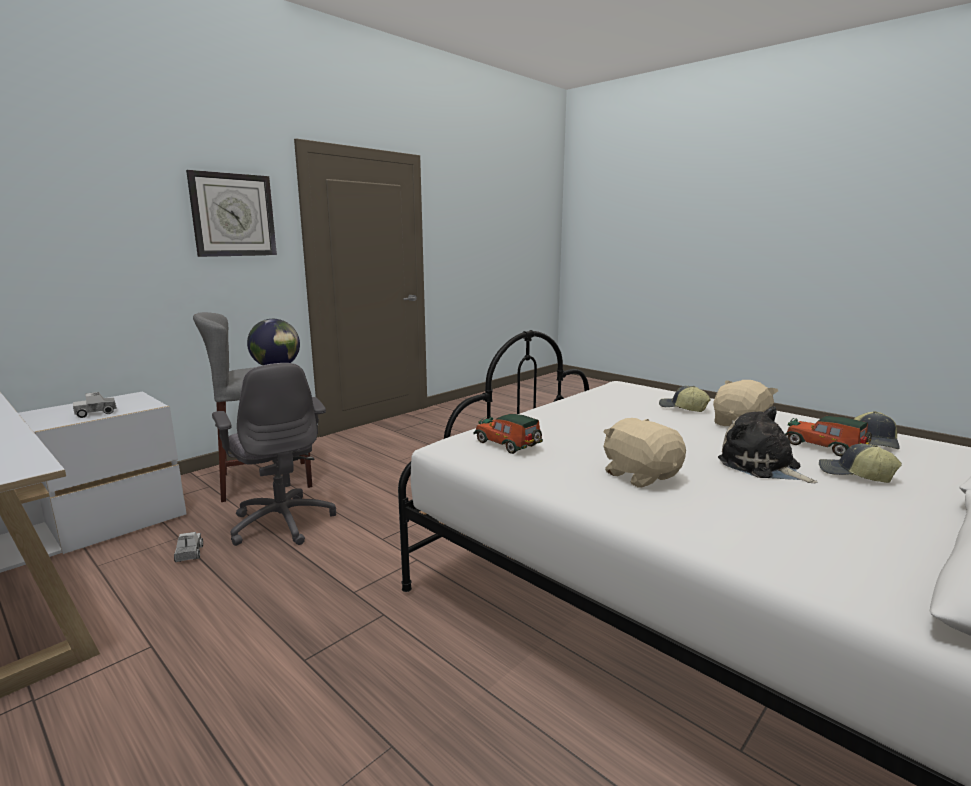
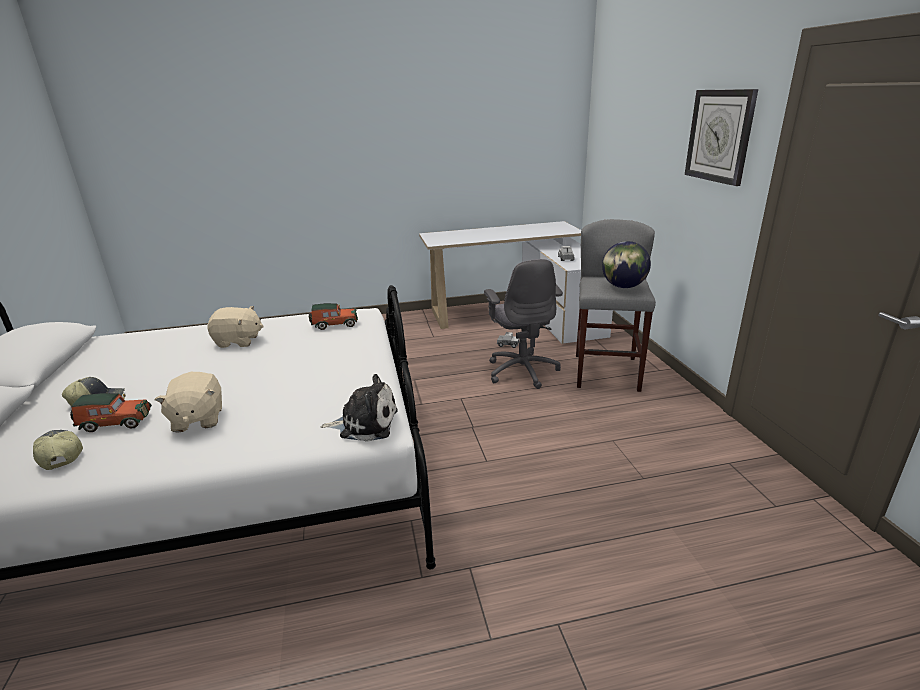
camera: 125 degrees right, 10 degrees up
grey office chair [212,363,336,546] -> grey office chair turned 105 degrees counterclockwise [484,259,563,389]
cap [659,386,711,412] -> none
plush toy [718,406,817,483] -> plush toy moved to [320,374,398,442]

